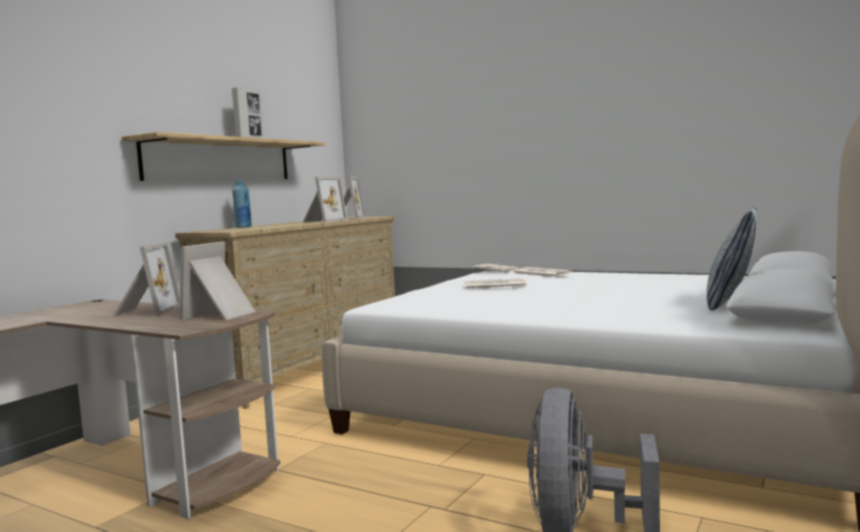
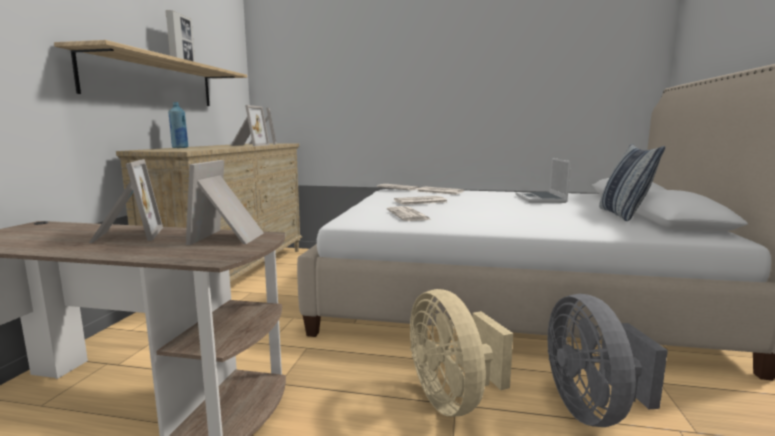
camera: 20 degrees left, 5 degrees up
none -> newspaper [387,206,431,221]
none -> beige fan [410,289,513,417]
none -> laptop [516,158,571,203]

